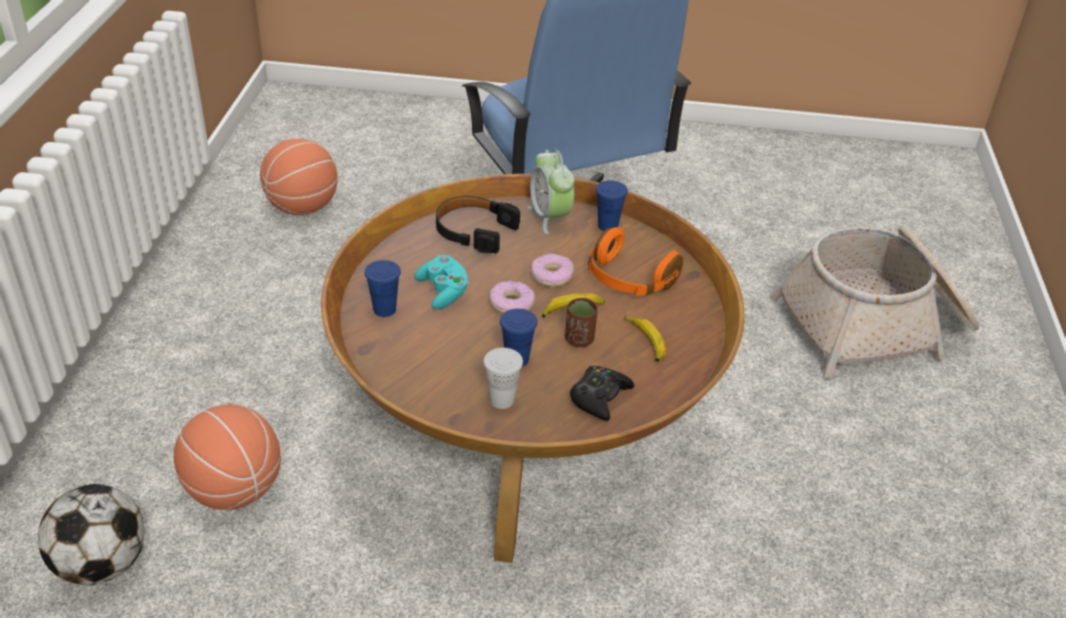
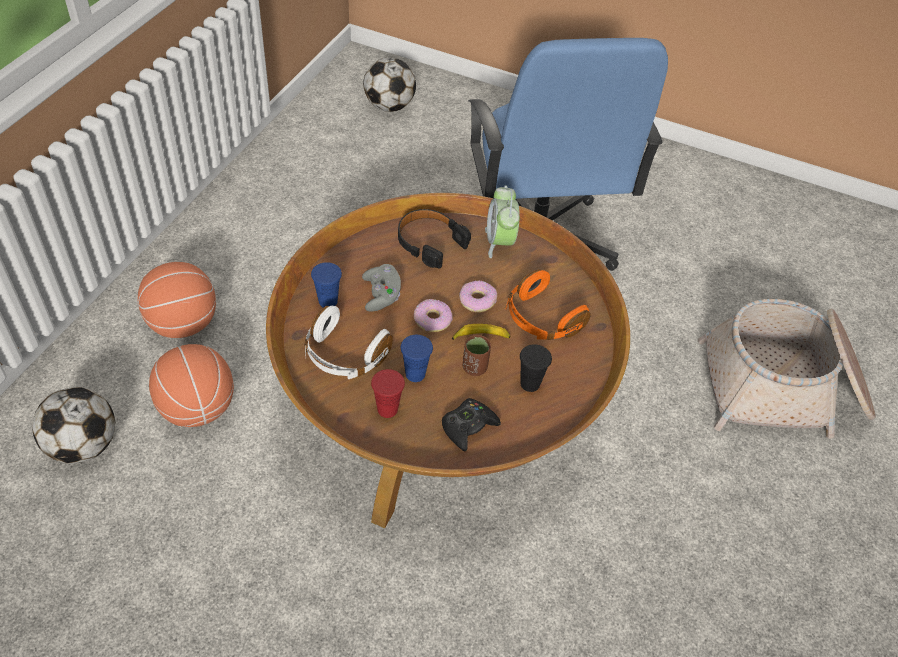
camera: 15 degrees right, 10 degrees up
basketball [260,139,338,215] -> basketball moved to [138,262,216,338]
turquoise game controller [414,255,469,309] -> grey game controller [362,264,401,312]
white cup [483,348,523,409] -> red cup [371,369,405,418]
blue cup [596,180,628,231] -> none
banana [624,316,666,361] -> black cup [520,344,552,392]
none -> white headphones [305,306,393,379]
none -> football [363,58,416,112]

